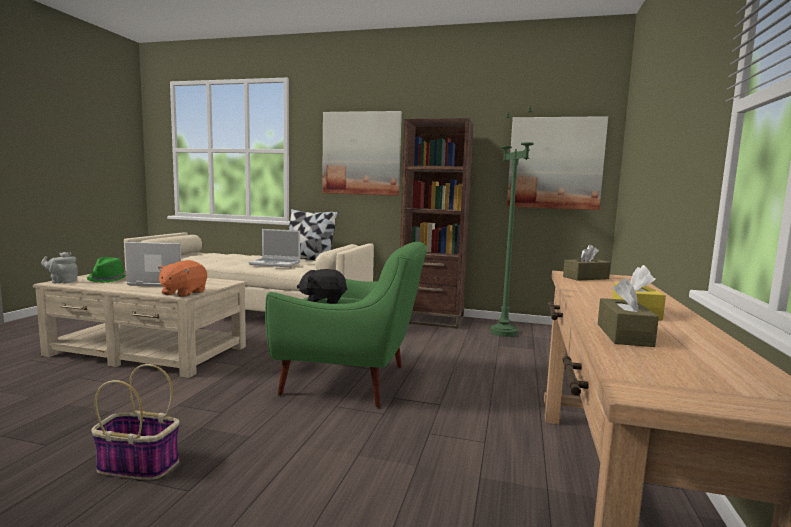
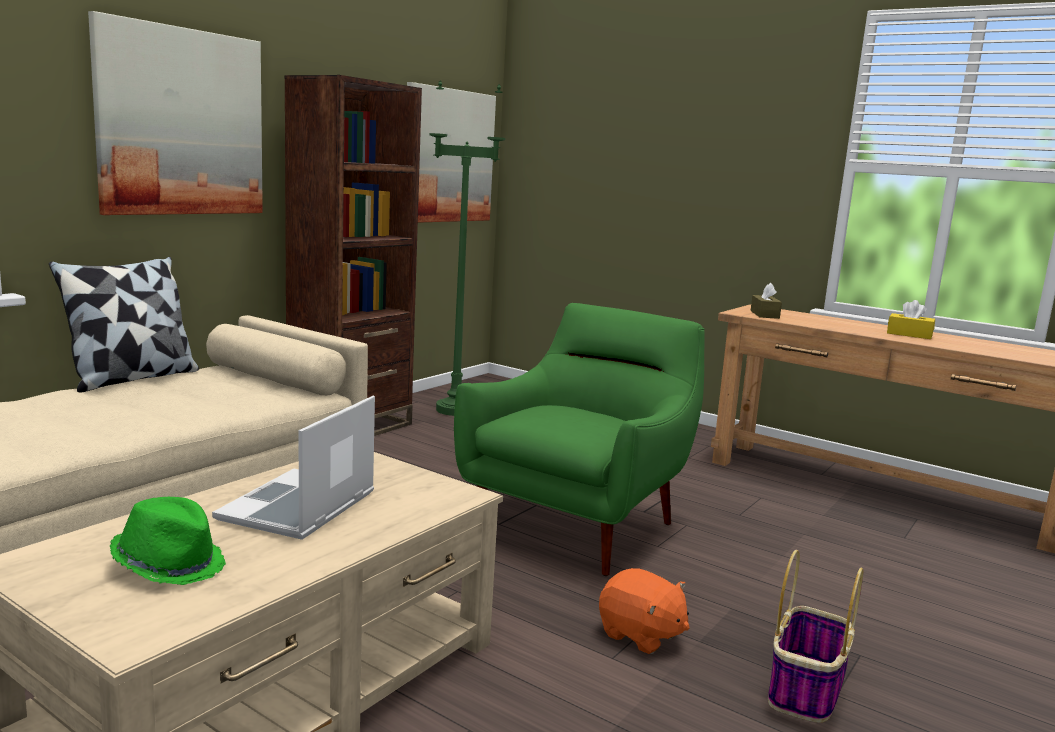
camera: 70 degrees left, 5 degrees up
grey teapot [41,252,78,283] -> none
orange plush toy [158,260,207,297] -> orange plush toy moved to [599,568,690,654]
laptop [249,229,300,267] -> none
black plush toy [297,269,347,304] -> none
brown tissue box [598,278,659,347] -> none

